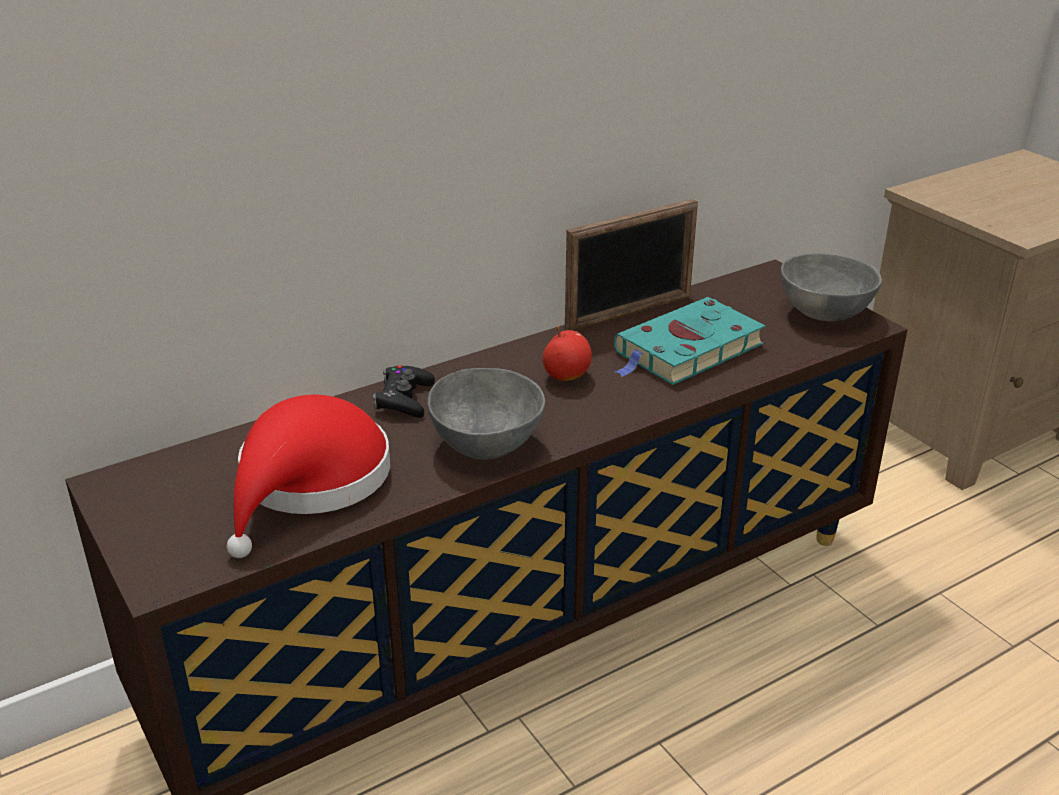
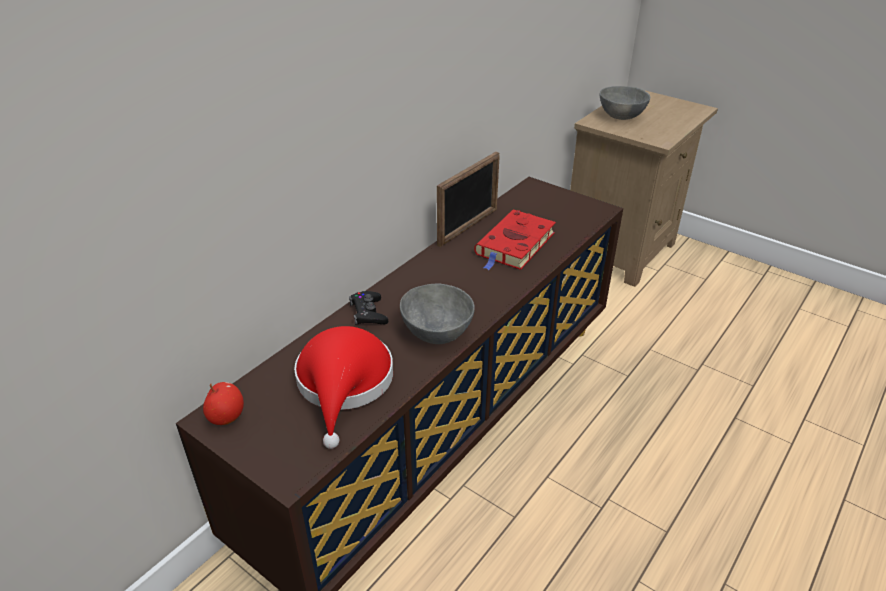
camera: 20 degrees left, 5 degrees up
apple [543,326,592,381] -> apple moved to [203,382,244,425]
turquoise book [614,297,766,385] -> red book [474,209,556,270]
grey bowl [781,253,882,321] -> grey bowl moved to [600,86,650,120]

